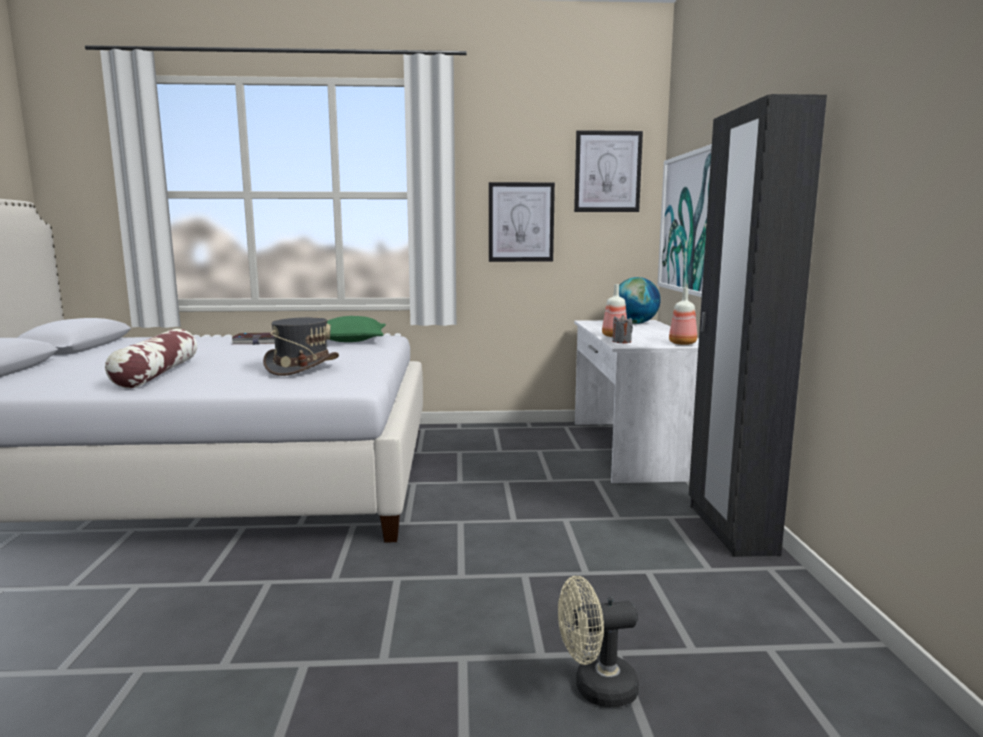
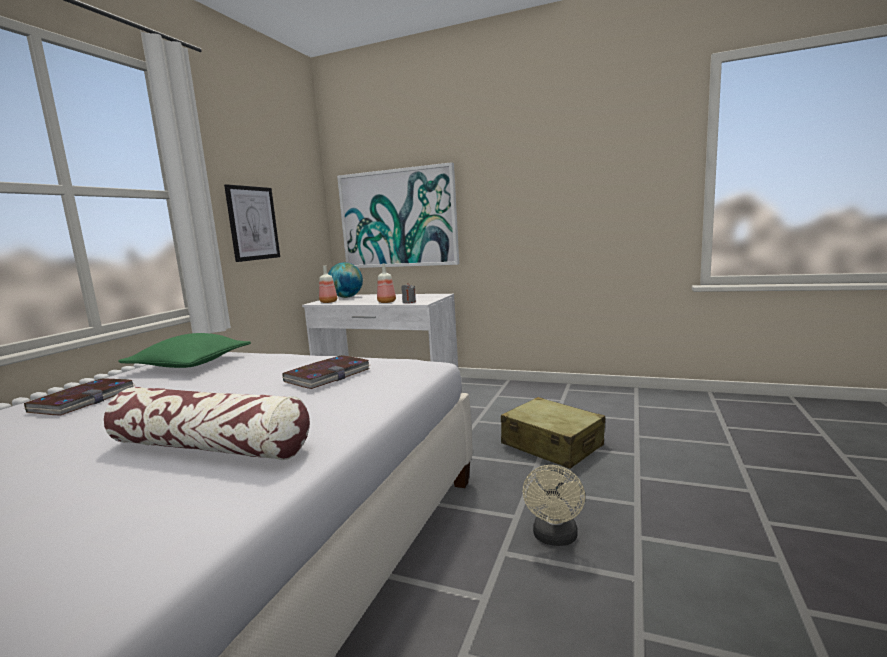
camera: 65 degrees left, 0 degrees up
grey hat [263,317,339,376] -> book [282,355,370,389]
beige fan [558,576,639,707] -> beige fan moved to [523,465,585,546]
picture [574,130,643,212] -> none
bottle [669,288,697,345] -> bottle moved to [319,266,337,303]
black wardrobe [689,94,827,557] -> none
none -> beige suitcase [501,397,605,469]

